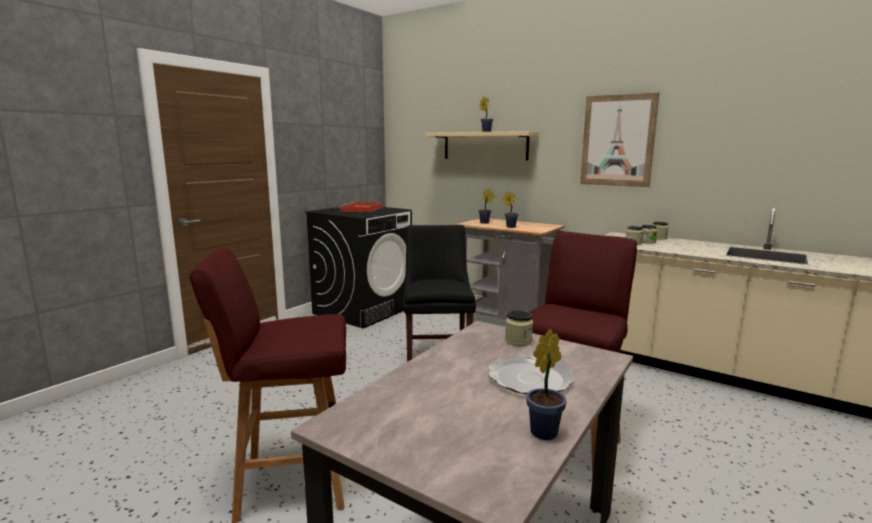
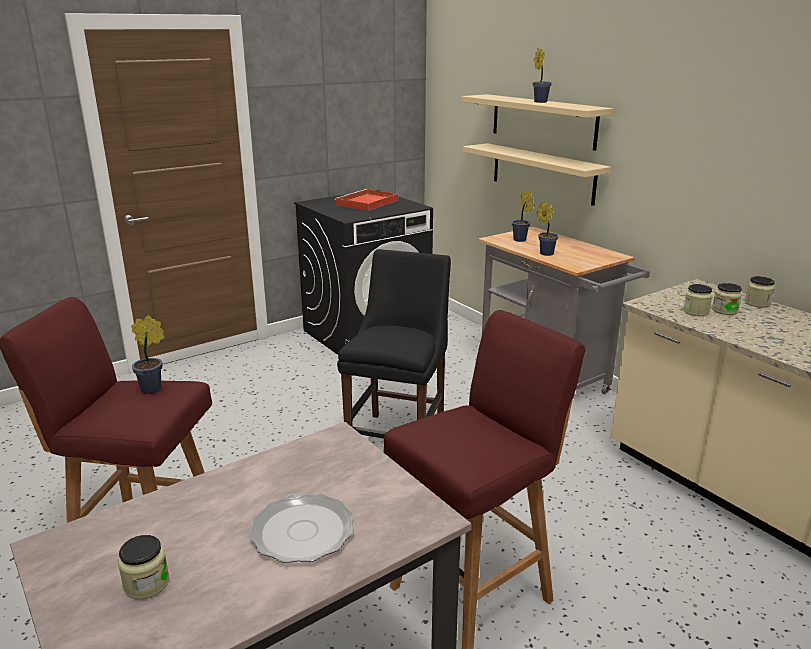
camera: 20 degrees right, 10 degrees up
jar [505,311,533,346] -> jar moved to [118,535,169,599]
potted plant [526,329,567,440] -> potted plant moved to [131,315,164,394]
picture [580,93,659,187] -> none
none -> beige shelf [463,143,611,206]

